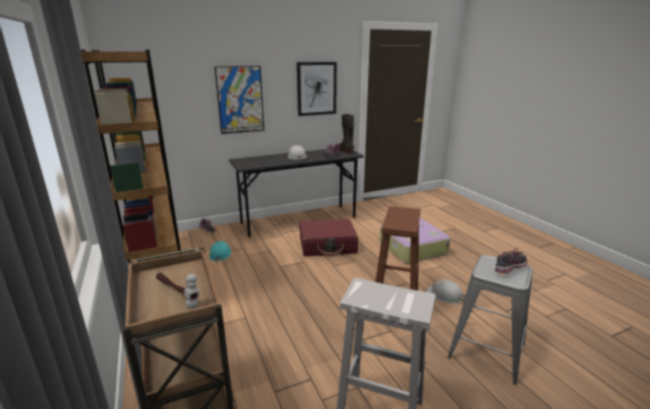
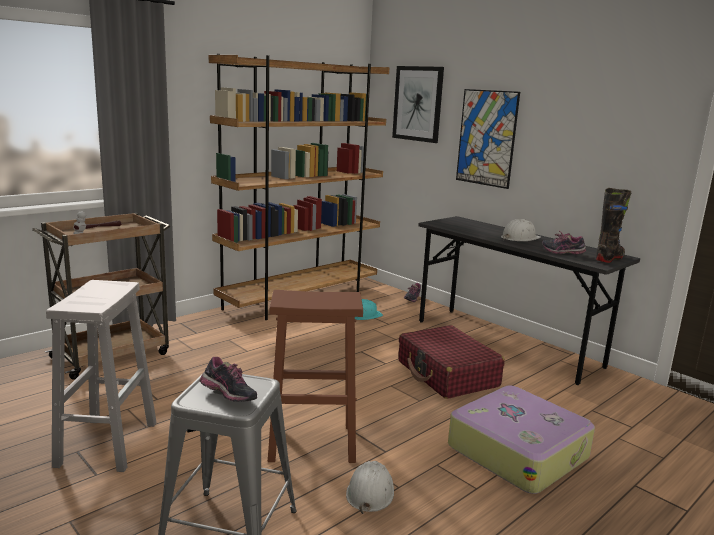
camera: 70 degrees right, 5 degrees down
picture [297,62,337,116] -> picture moved to [392,66,444,143]

